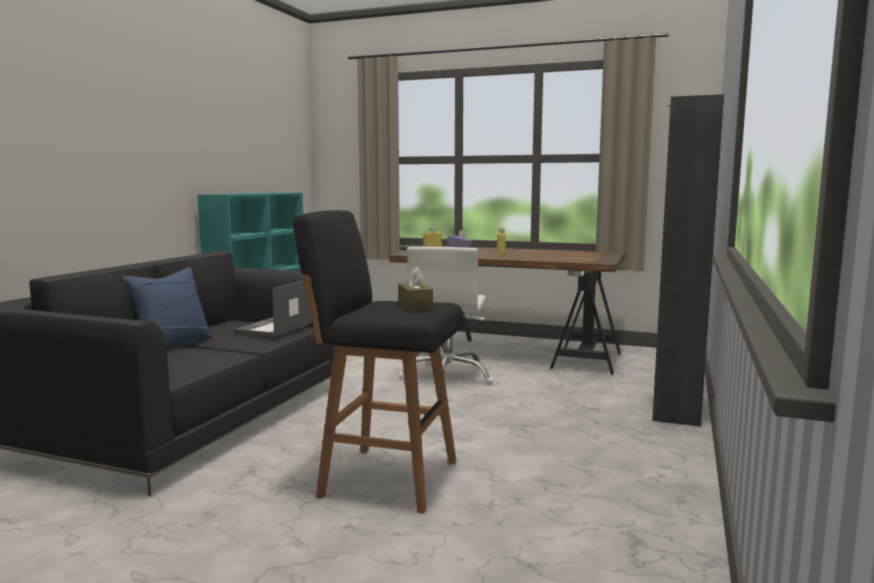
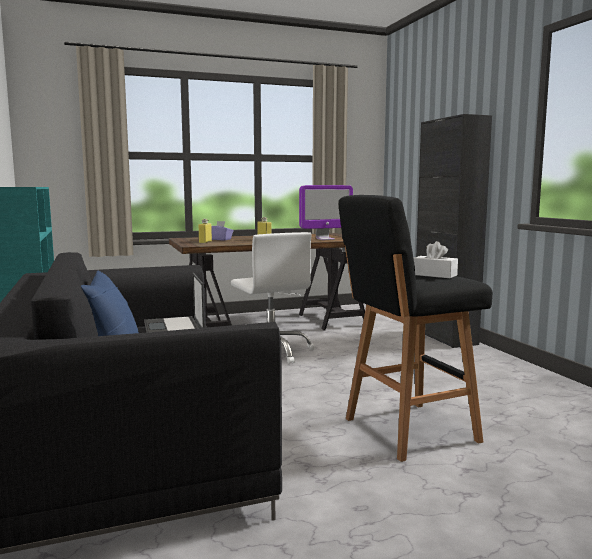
camera: 40 degrees left, 0 degrees up
brown tissue box [398,267,433,311] -> white tissue box [414,241,458,278]
none -> monitor [299,185,353,240]

